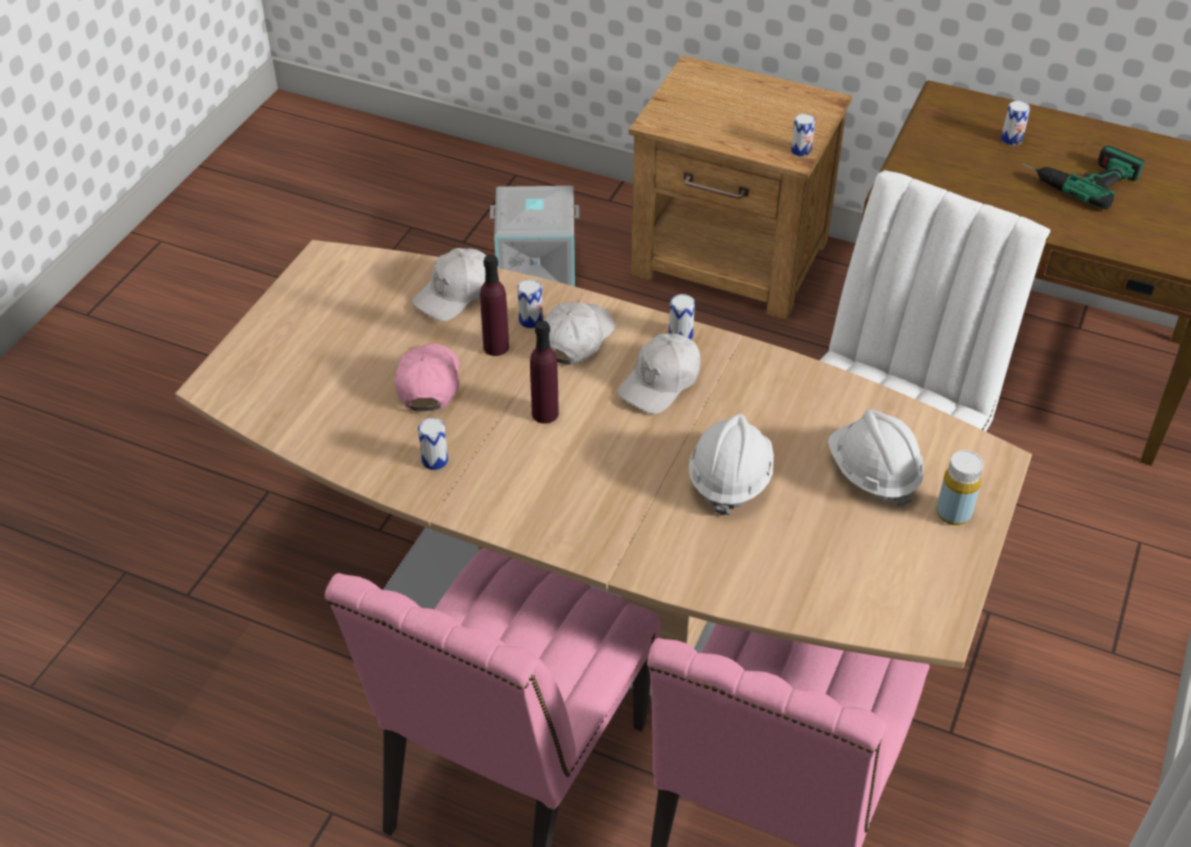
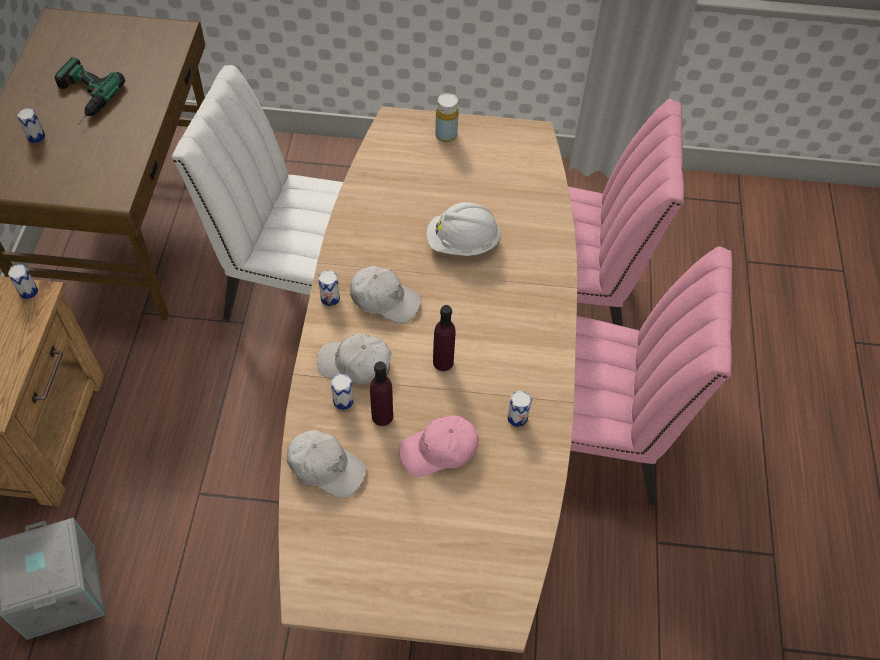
camera: 110 degrees left, 10 degrees up
white hard hat [828,409,924,506] -> none

